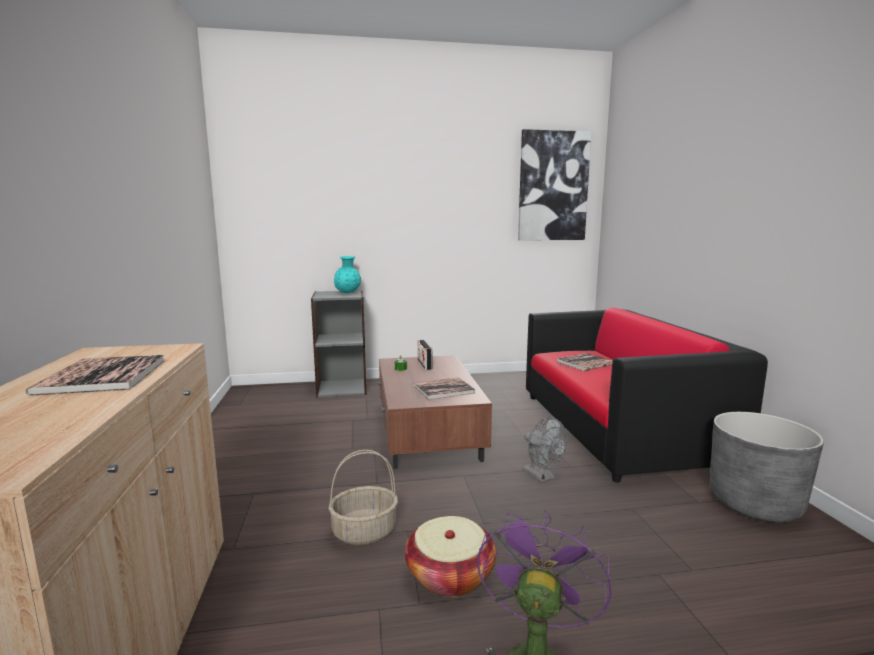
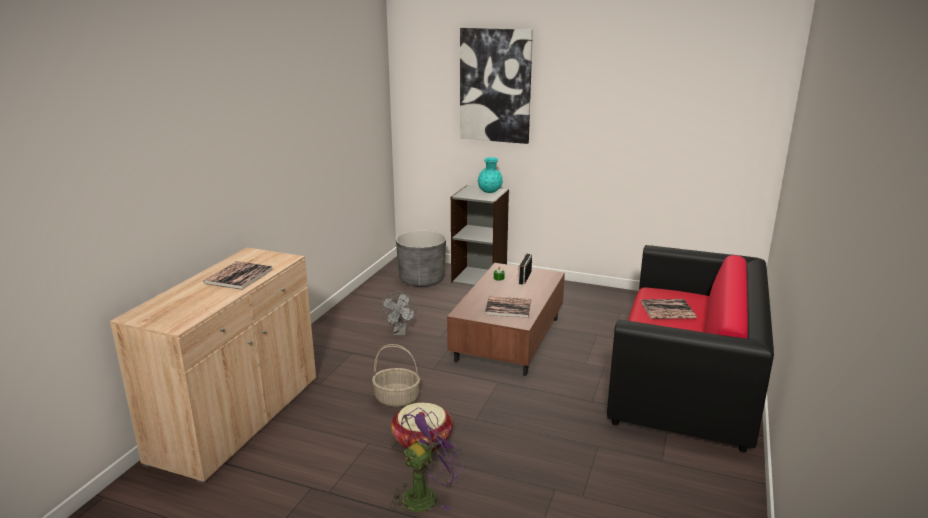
camera: 30 degrees right, 10 degrees up
picture [518,129,591,240] -> picture moved to [460,28,533,144]
grey fan [523,417,567,482] -> grey fan moved to [380,292,417,335]
grey planter [710,412,824,522] -> grey planter moved to [396,230,446,287]

